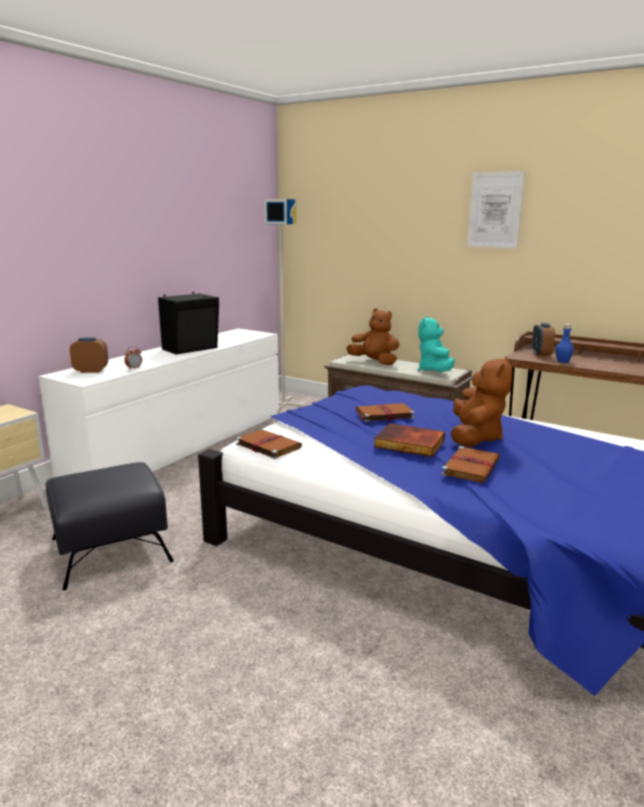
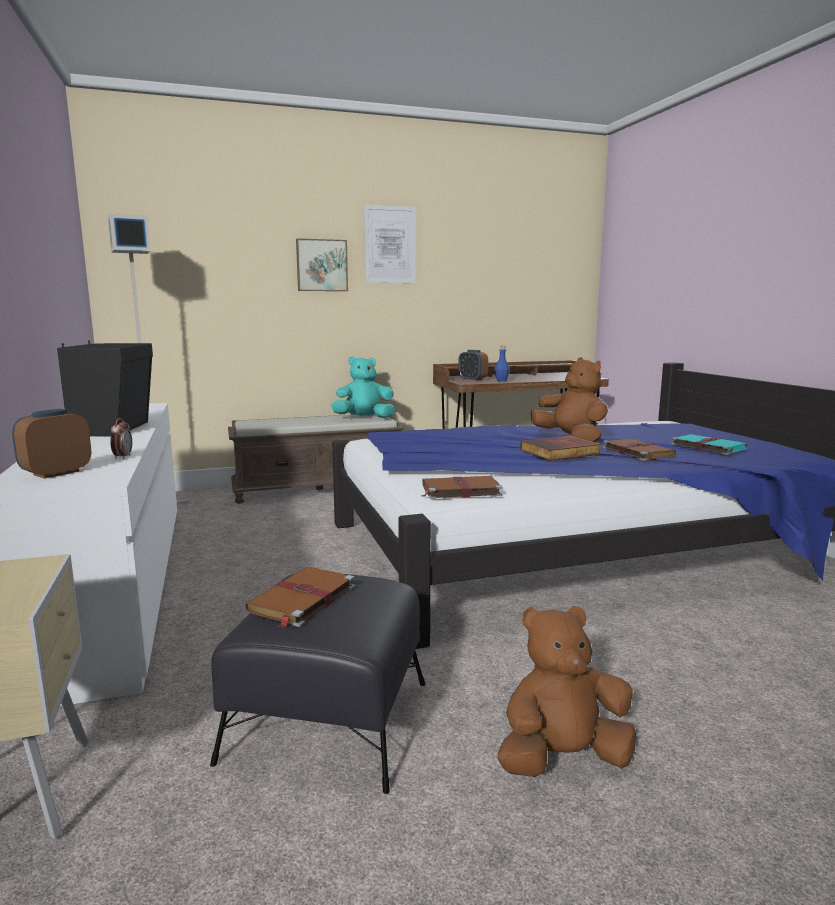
camera: 50 degrees left, 5 degrees down
brown plush toy [346,308,399,365] -> brown plush toy moved to [498,606,636,777]
brown book [356,403,415,422] -> brown book moved to [245,567,355,628]
turquoise plush toy [418,316,455,372] -> turquoise plush toy turned 120 degrees clockwise [331,356,395,418]
none -> picture [296,238,348,291]
none -> turquoise book [671,434,748,455]

